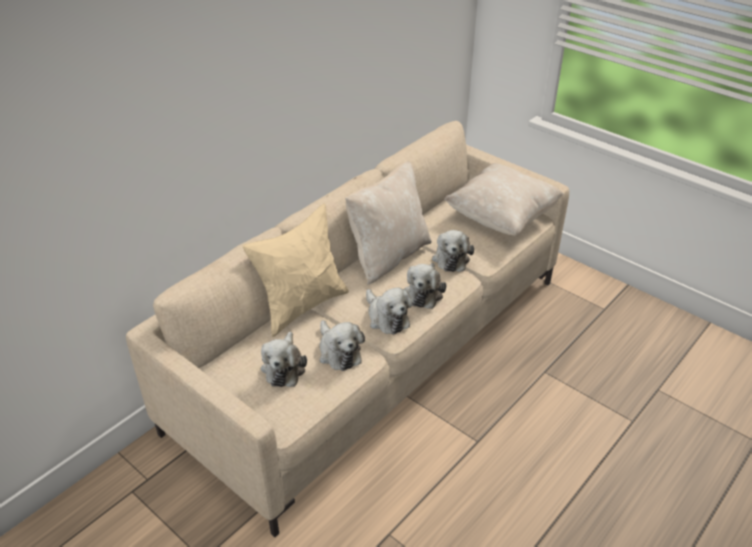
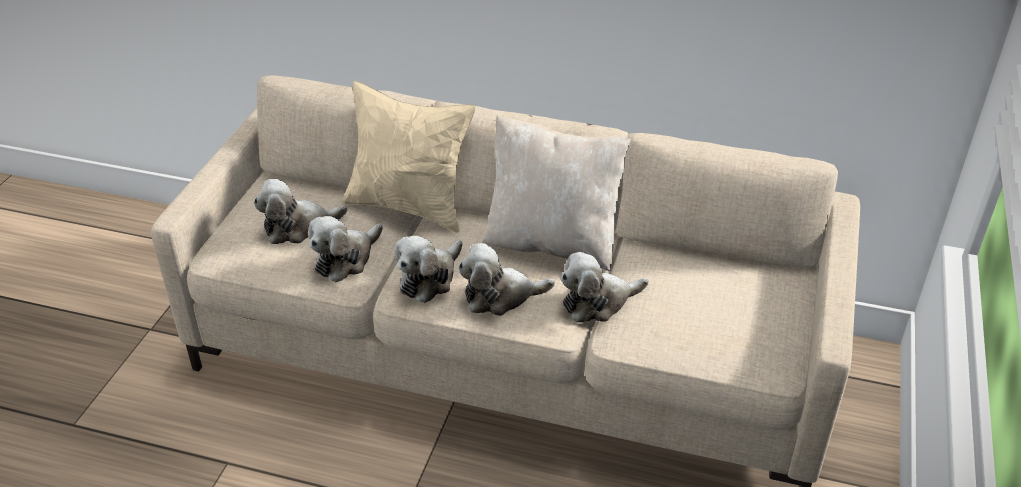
camera: 65 degrees right, 0 degrees up
beige pillow [444,163,564,236] -> none

